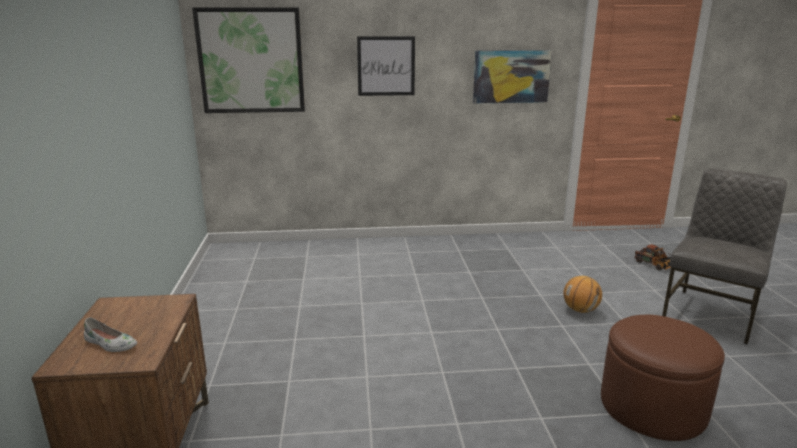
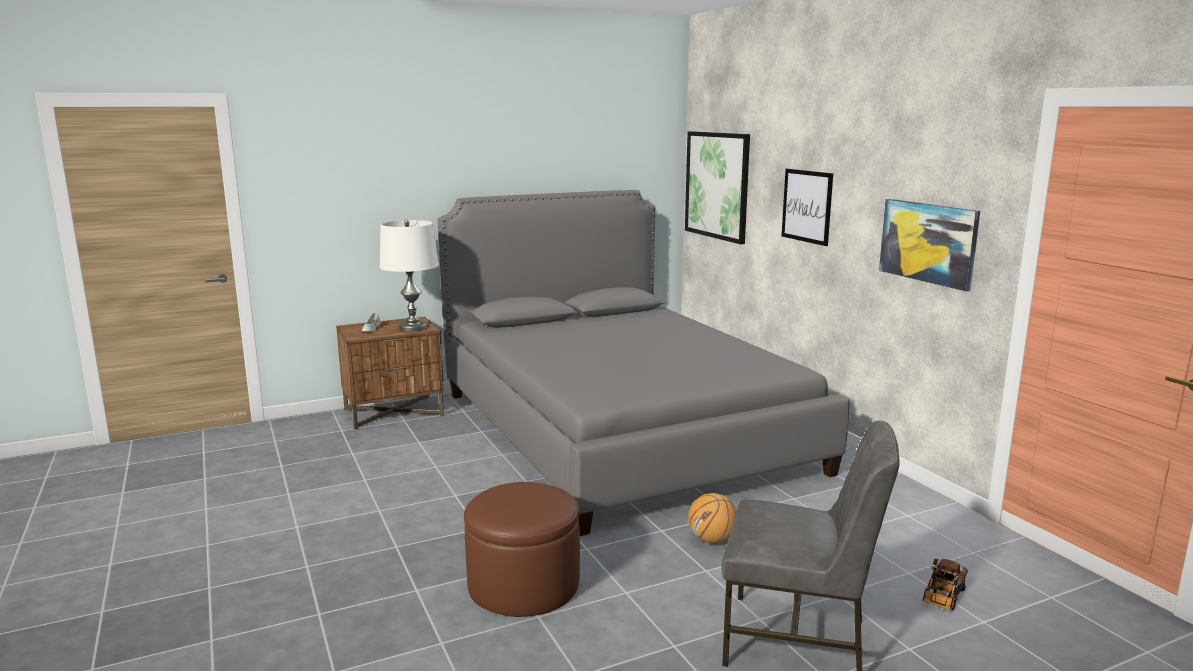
camera: 70 degrees right, 5 degrees down
none -> white table lamp [380,219,439,332]
none -> grey bed [438,190,849,536]

